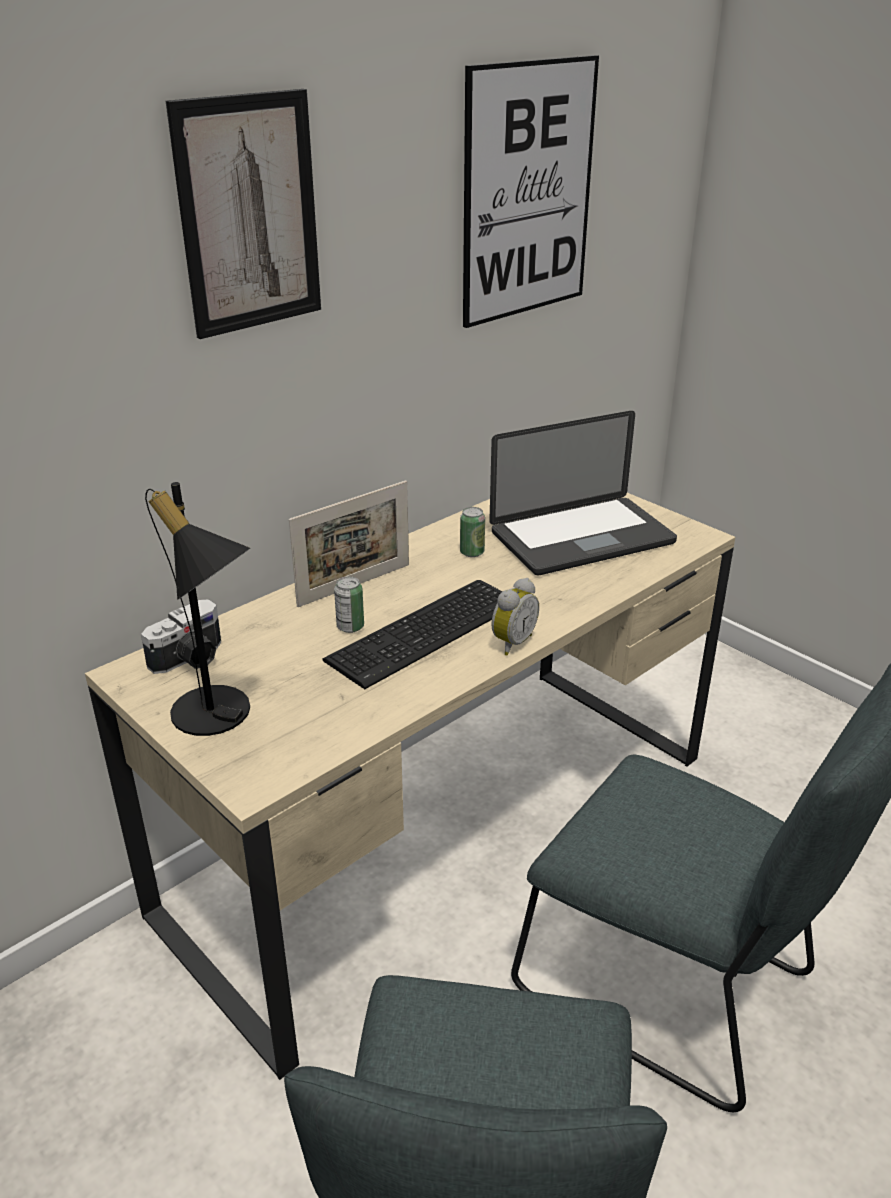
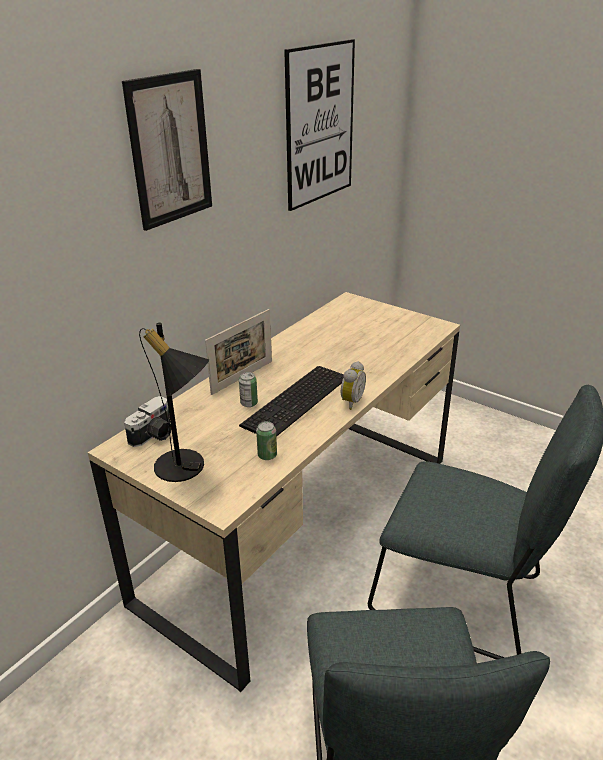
camera: 10 degrees left, 0 degrees up
can [460,507,485,557] -> can moved to [256,421,277,460]
laptop [489,411,677,575] -> none

